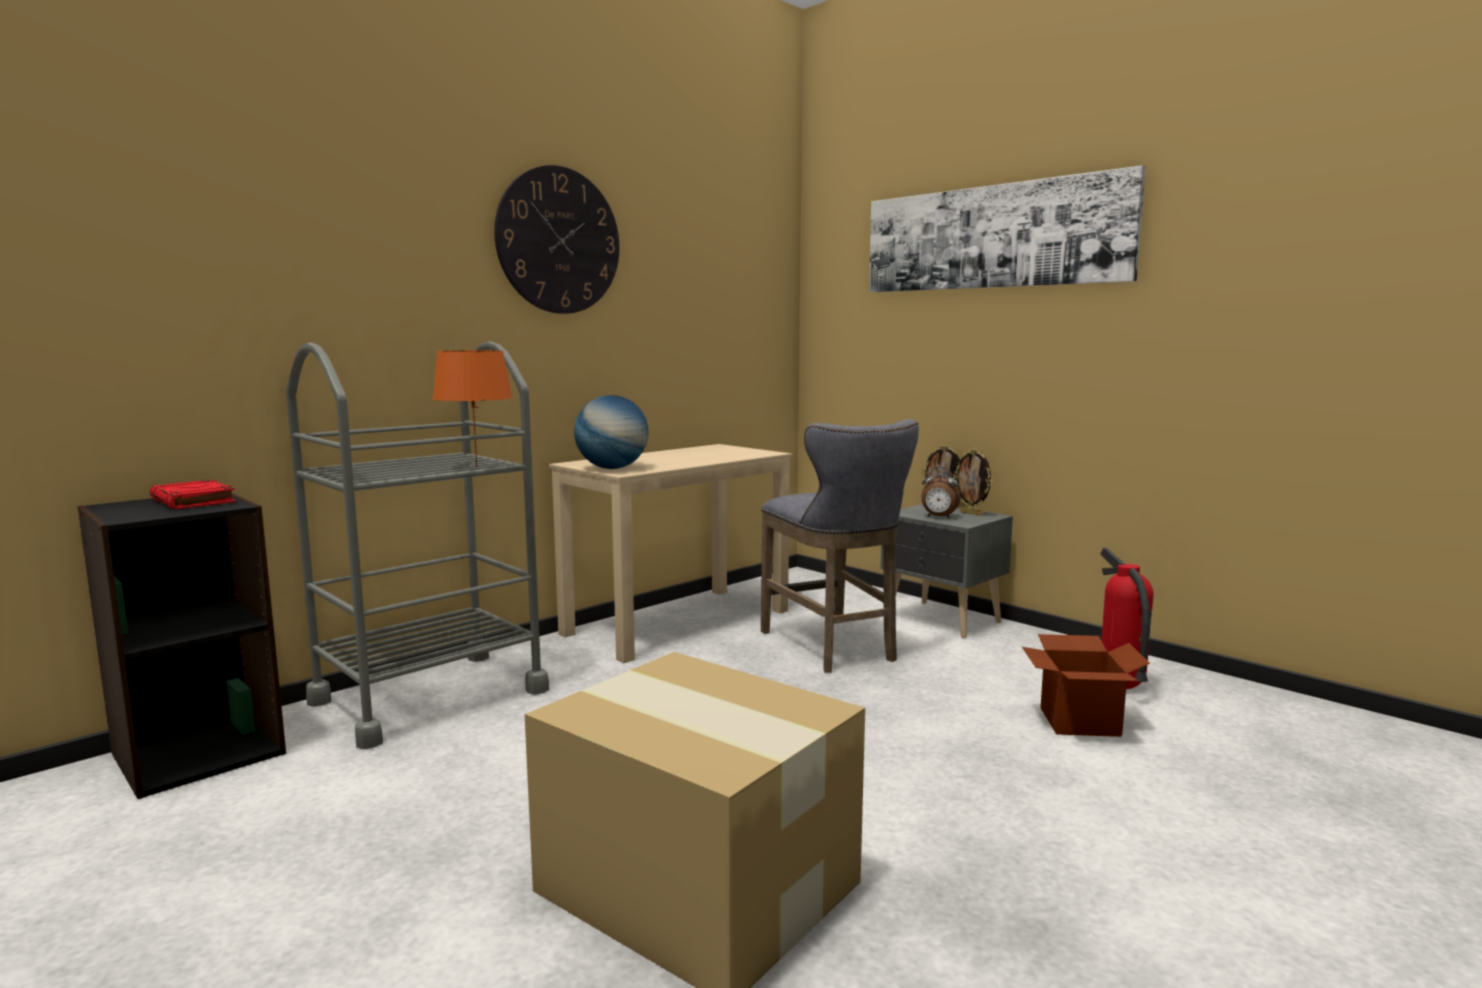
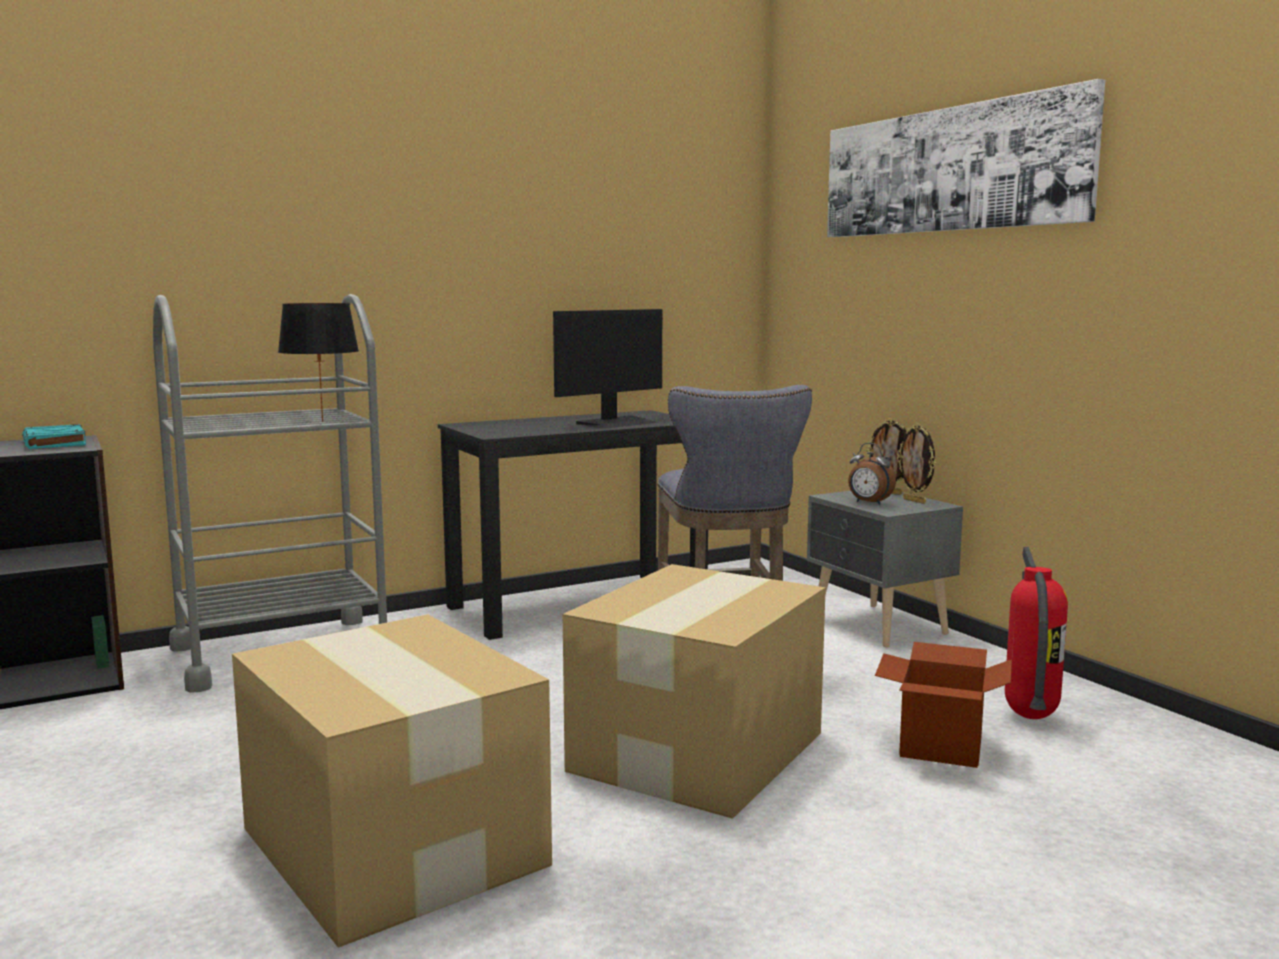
camera: 15 degrees right, 0 degrees up
red book [150,480,235,509] -> turquoise book [22,424,86,449]
orange table lamp [432,350,513,467] -> black table lamp [278,303,359,422]
wall clock [494,165,619,314] -> none
beige desk [549,444,792,663] -> black desk [438,410,708,640]
globe [574,395,649,469] -> none
none -> monitor [553,309,662,429]
none -> cardboard box [563,564,826,819]

